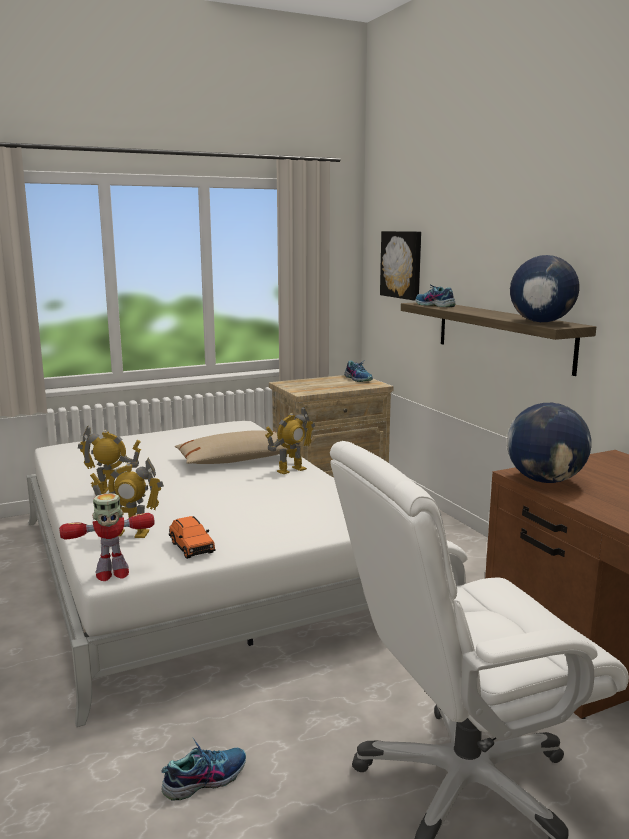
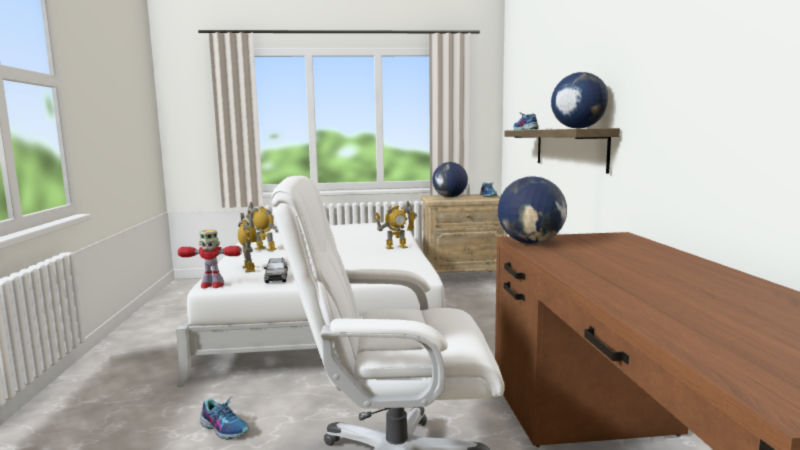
camera: 20 degrees right, 5 degrees down
toy robot [90,458,164,538] -> toy robot turned 135 degrees counterclockwise [238,213,257,273]
shoe [162,737,246,801] -> shoe turned 45 degrees clockwise [200,397,250,440]
orange toy car [169,516,216,559] -> grey toy car [264,258,288,283]
beige pillow [175,430,297,464] -> none
picture [380,231,421,300] -> none
none -> globe [432,162,468,197]

